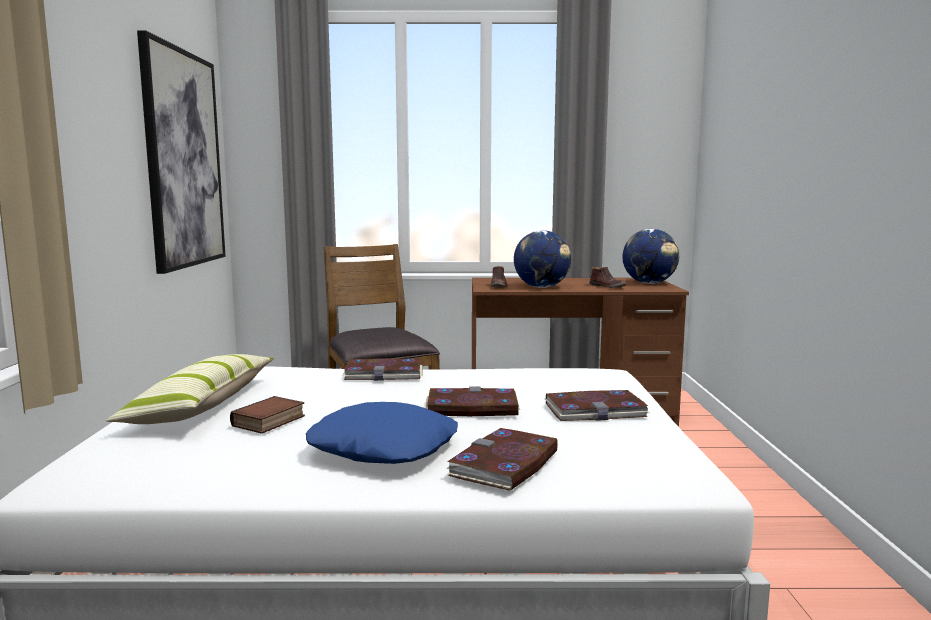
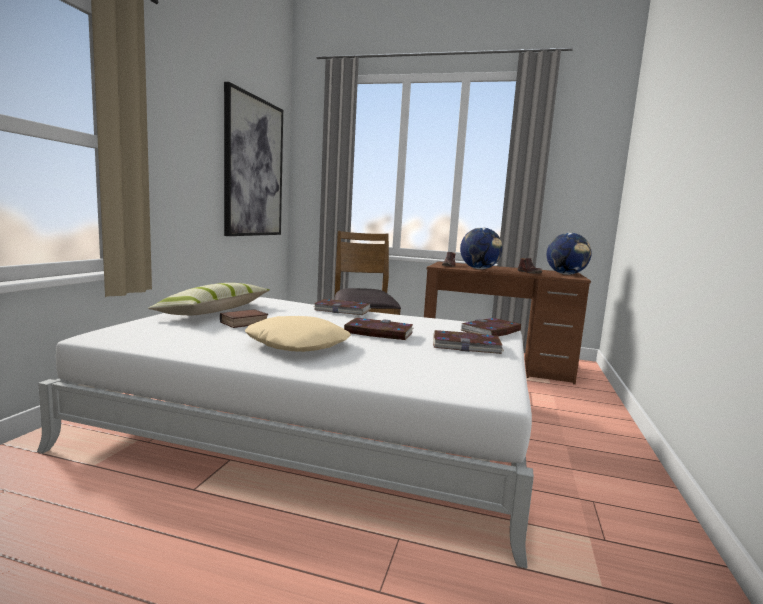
camera: 15 degrees right, 0 degrees up
blue pillow [306,402,458,464] -> beige pillow [245,316,351,352]
book [446,428,558,491] -> book moved to [461,318,521,336]

